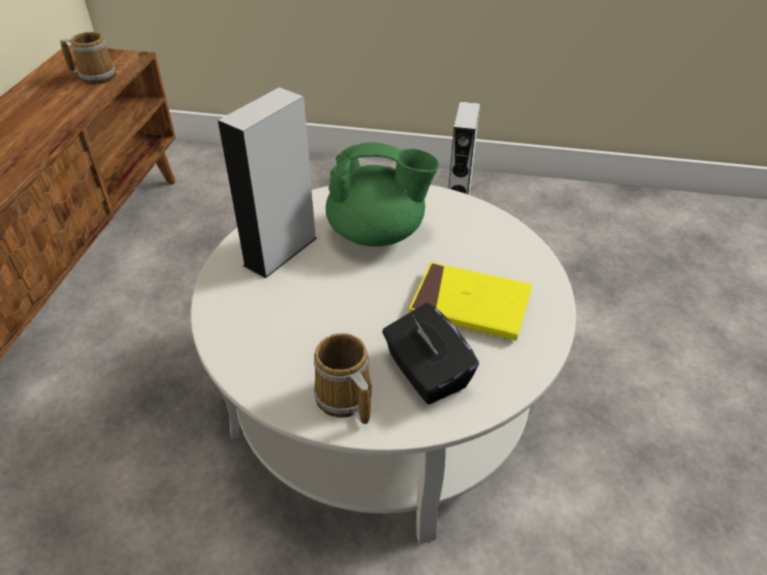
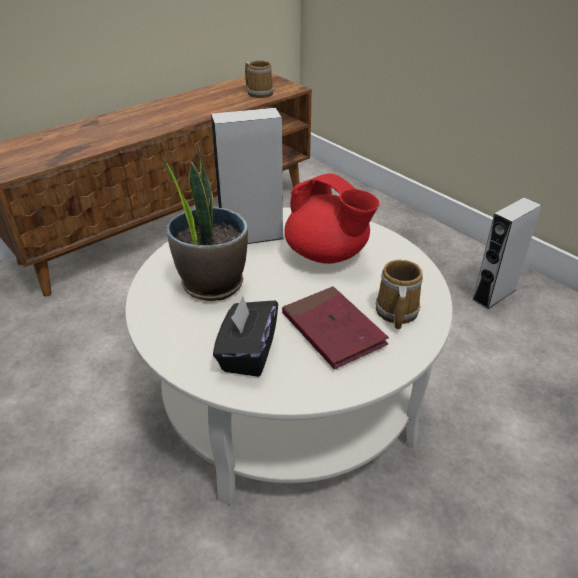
camera: 40 degrees right, 5 degrees down
mug [313,333,372,424] -> mug moved to [376,259,423,330]
green teapot [326,142,439,247] -> red teapot [285,173,379,264]
yellow book [409,262,532,340] -> red book [282,286,389,369]
none -> potted plant [158,146,248,301]

